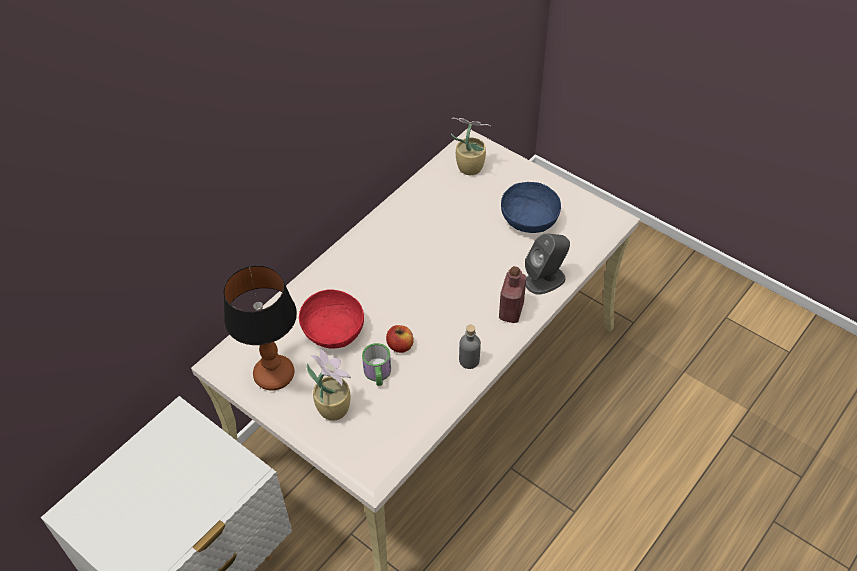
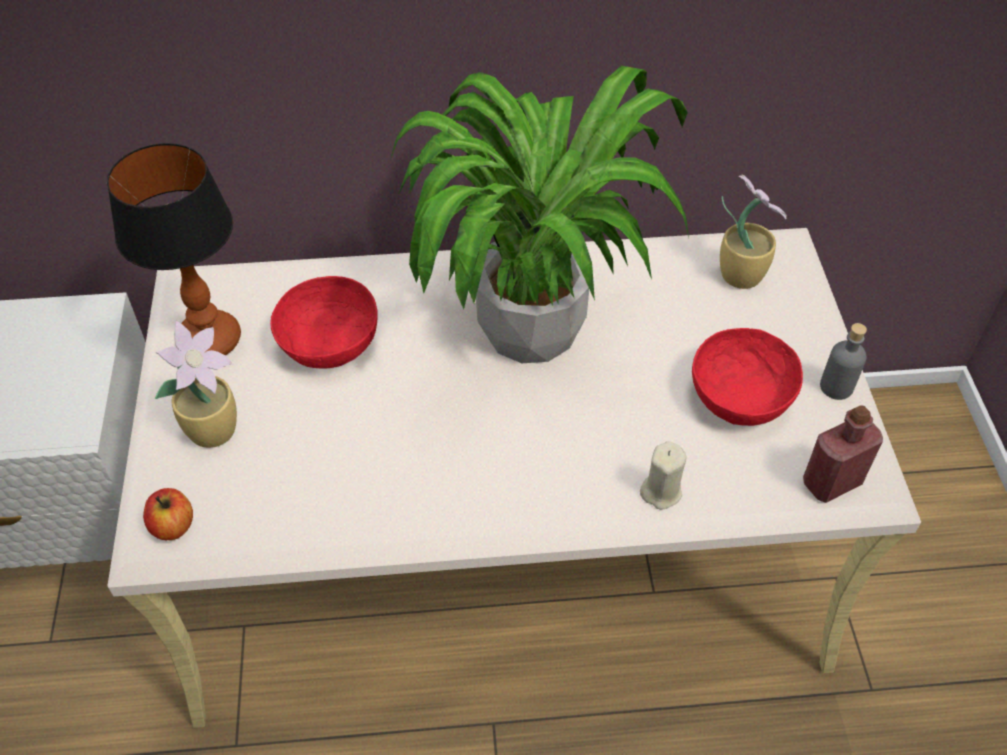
camera: 45 degrees right, 0 degrees up
mug [362,343,391,386] -> none
apple [386,325,414,353] -> apple moved to [143,488,193,540]
grey bottle [459,325,481,369] -> grey bottle moved to [820,323,867,400]
red bottle [499,266,527,323] -> red bottle moved to [803,405,883,503]
blue bowl [501,182,561,233] -> red bowl [692,328,803,426]
grey speaker [525,233,570,295] -> beige candle [640,441,687,510]
none -> potted plant [391,66,689,363]

